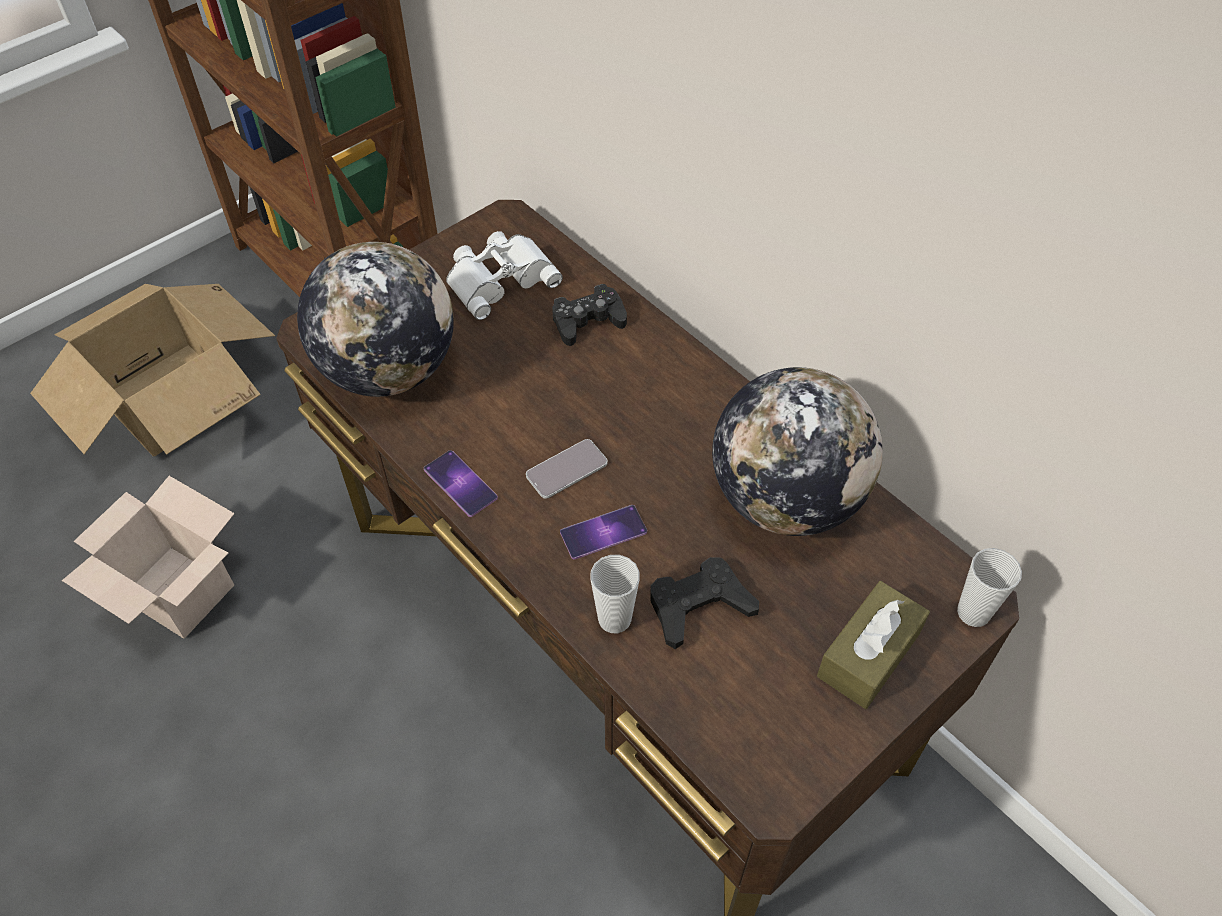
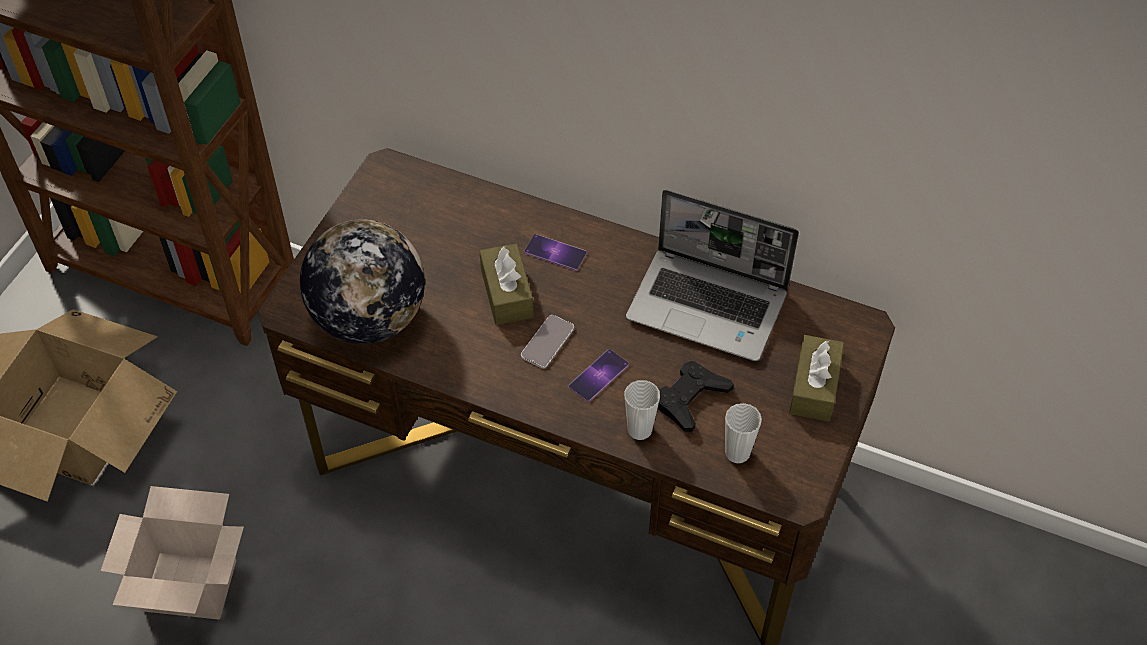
camera: 25 degrees left, 0 degrees up
phone [424,450,498,517] -> phone moved to [524,234,587,271]
white binoculars [446,231,563,320] -> none
black game controller [552,284,627,346] -> none
globe [712,367,883,536] -> laptop [626,190,799,361]
cup [957,548,1022,627] -> cup moved to [725,403,762,463]
none -> brown tissue box [480,243,534,325]

